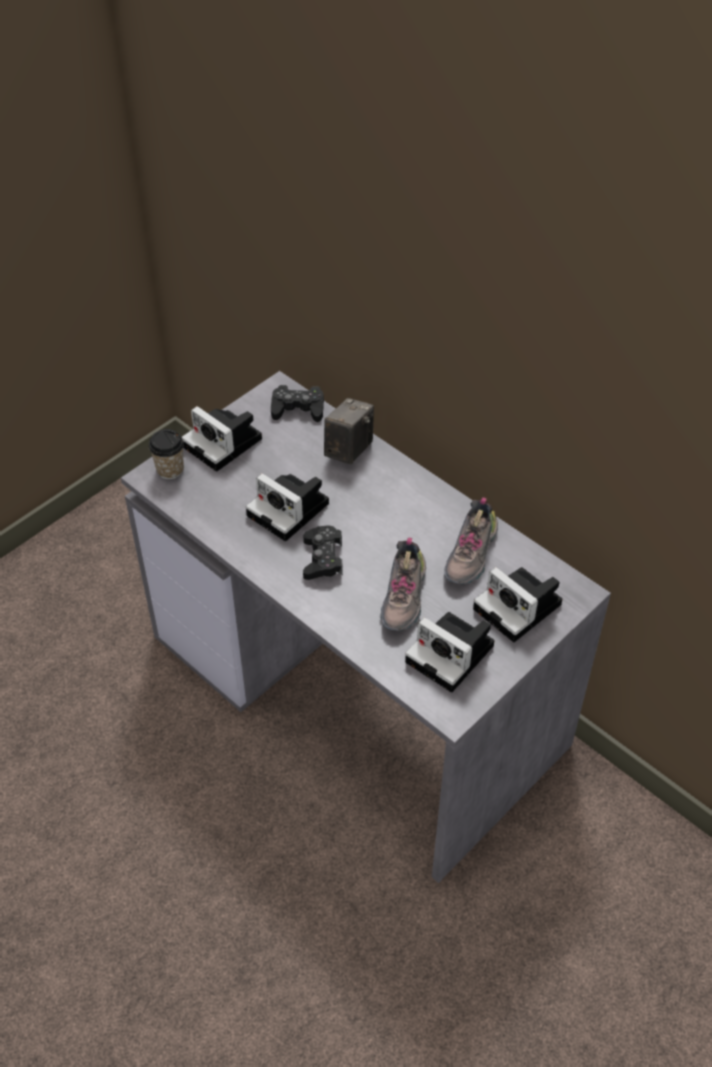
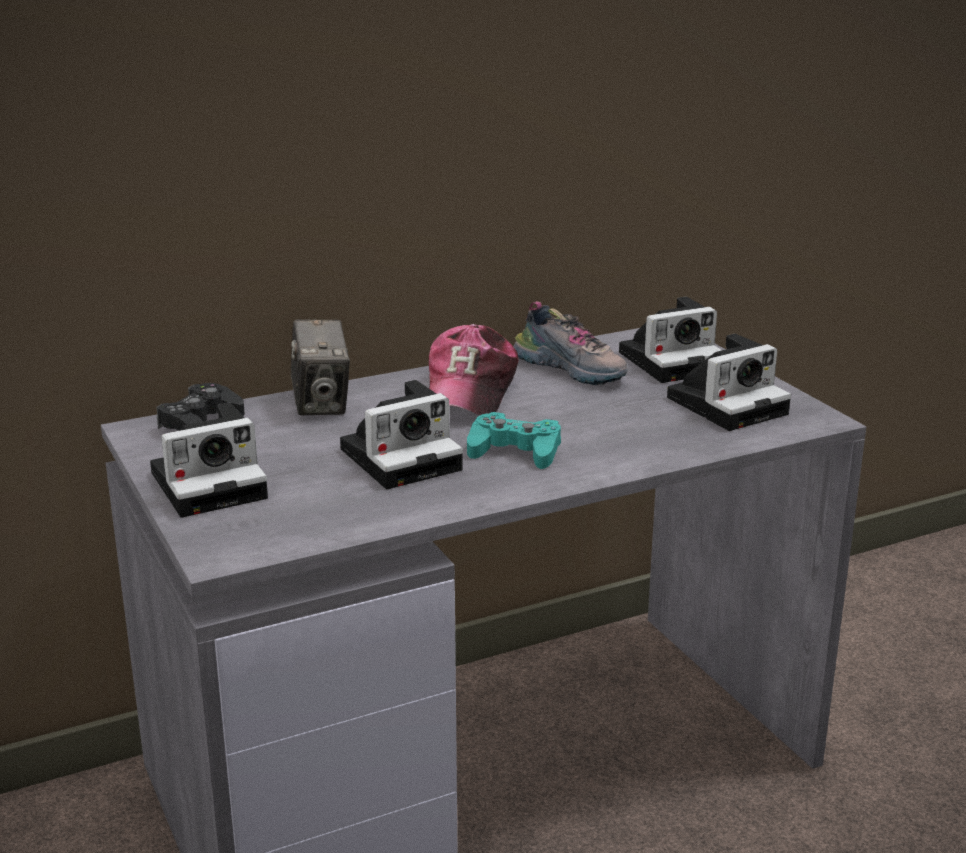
camera: 70 degrees left, 25 degrees down
cup [149,429,184,479] -> none
black game controller [303,525,343,580] -> turquoise game controller [467,412,561,469]
camera [324,398,374,464] -> camera turned 150 degrees counterclockwise [290,319,350,415]
shoe [380,538,426,631] -> none
none -> cap [429,324,519,415]

